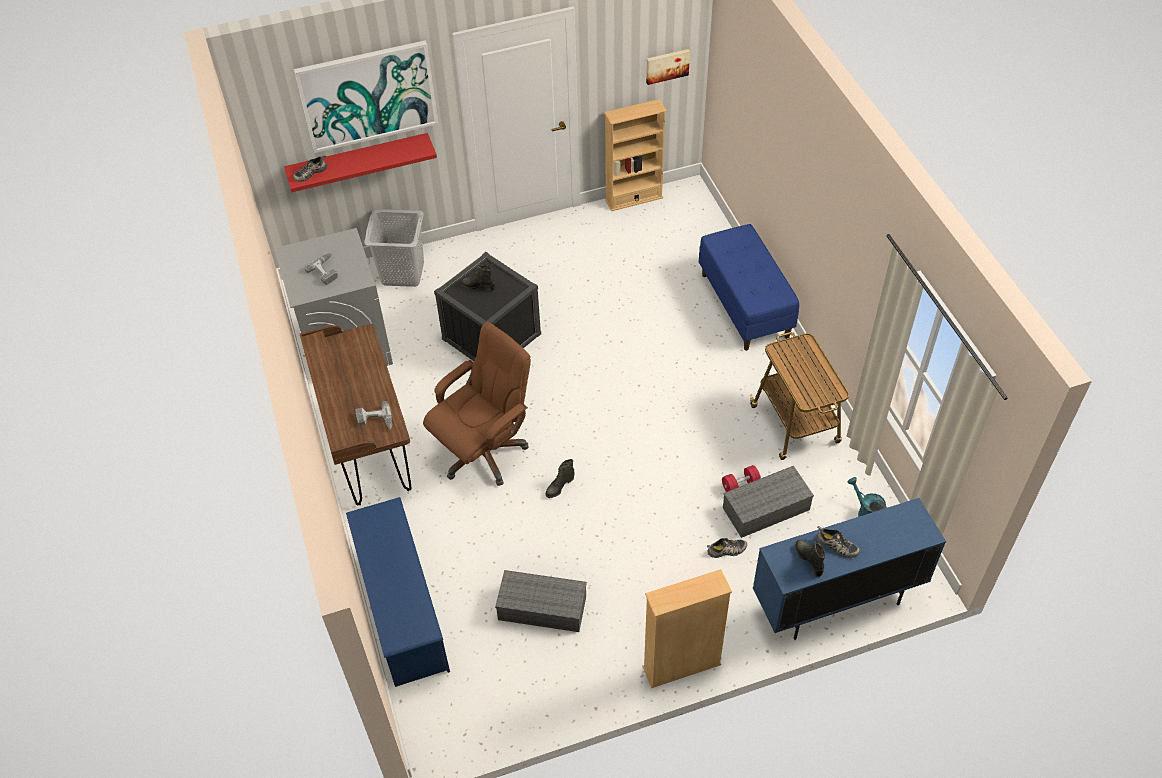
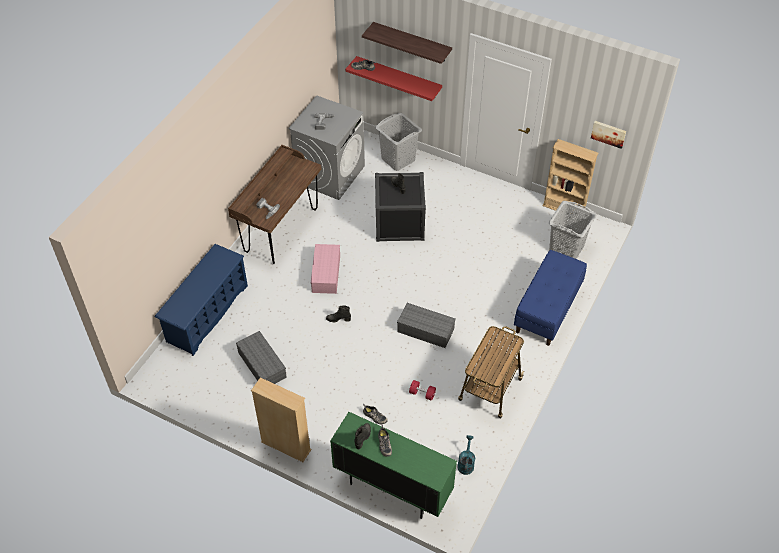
camera: 45 degrees right, 0 degrees up
picture [294,40,438,153] -> shelf [362,22,452,64]
brown office chair [423,322,531,486] -> pink storage box [311,244,340,294]
grey storage box [723,466,814,538] -> grey storage box moved to [397,303,456,348]
blue cabinet [753,498,946,640] -> green cabinet [330,412,457,519]
none -> grey laundry basket [549,201,597,259]

